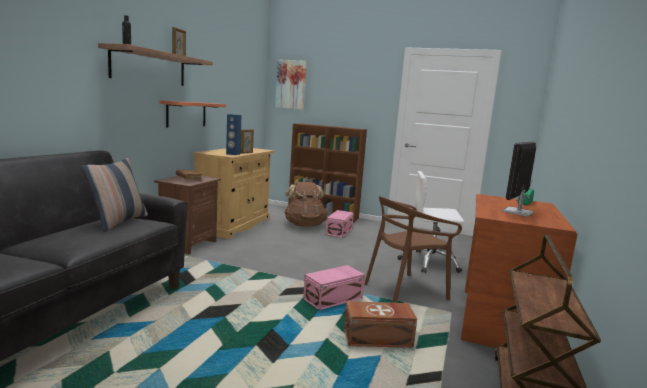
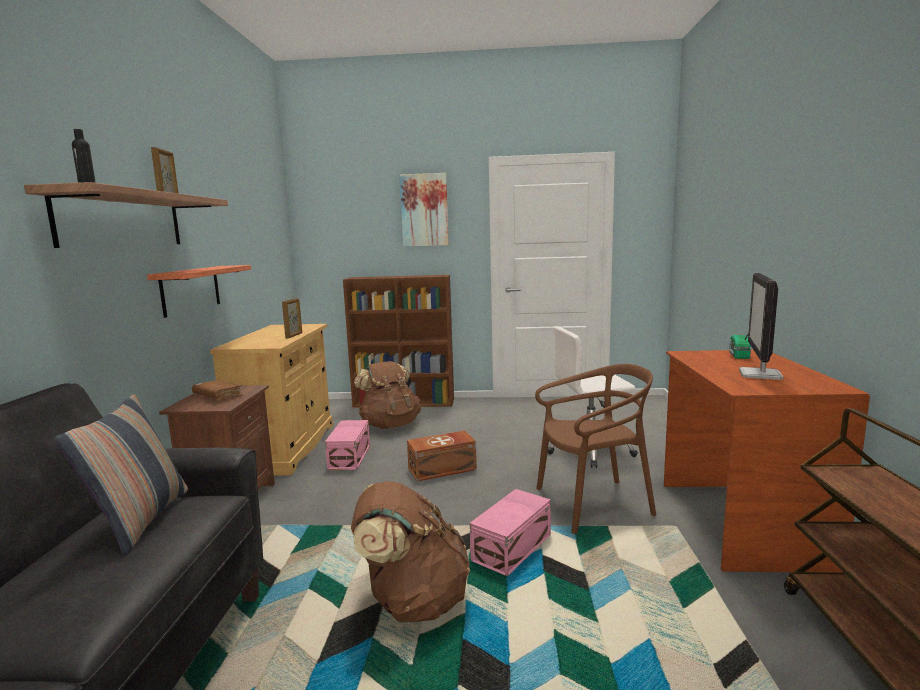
camera: 15 degrees left, 0 degrees up
blue speaker [226,114,241,155] -> none
picture [275,60,307,110] -> picture moved to [399,173,449,247]
pink storage box [326,210,354,238] -> pink storage box moved to [325,420,370,470]
brown storage box [344,301,417,348] -> brown storage box moved to [407,430,477,481]
brown chair [364,196,462,303] -> brown chair turned 150 degrees counterclockwise [535,364,656,534]
none -> brown backpack [351,481,470,622]

